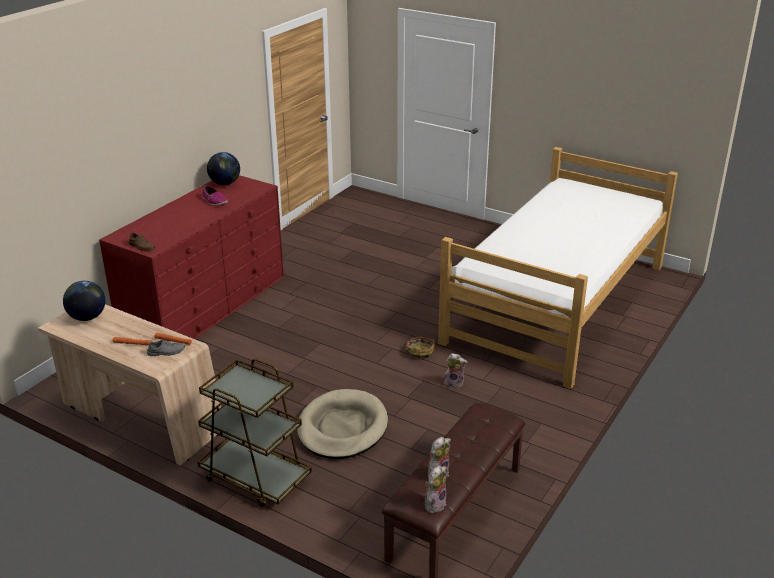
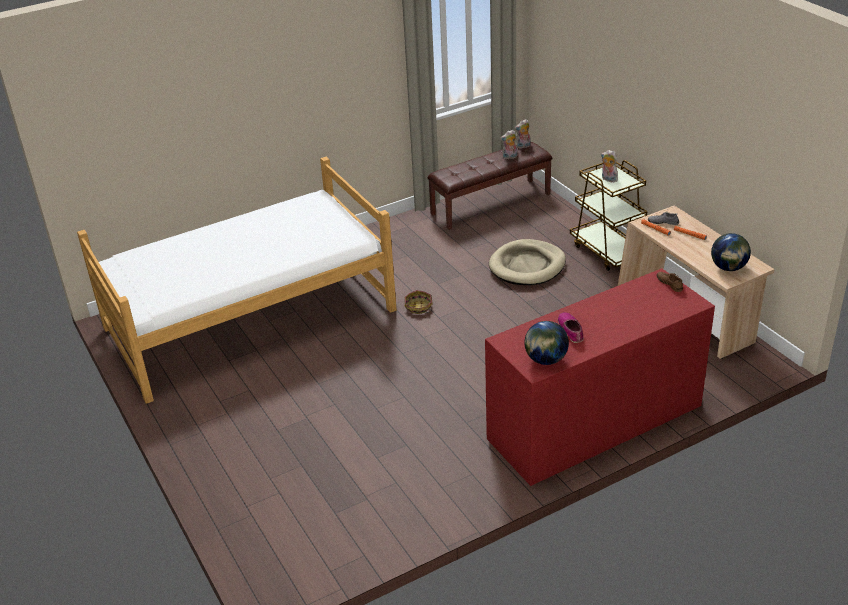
camera: 150 degrees left, 5 degrees up
plush toy [444,353,468,389] -> plush toy moved to [601,150,618,182]

